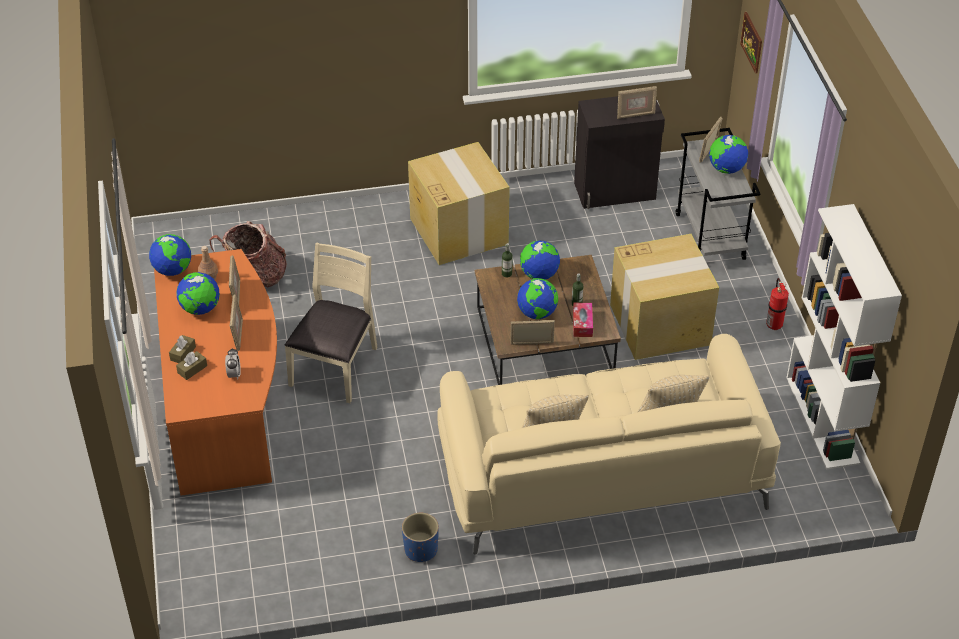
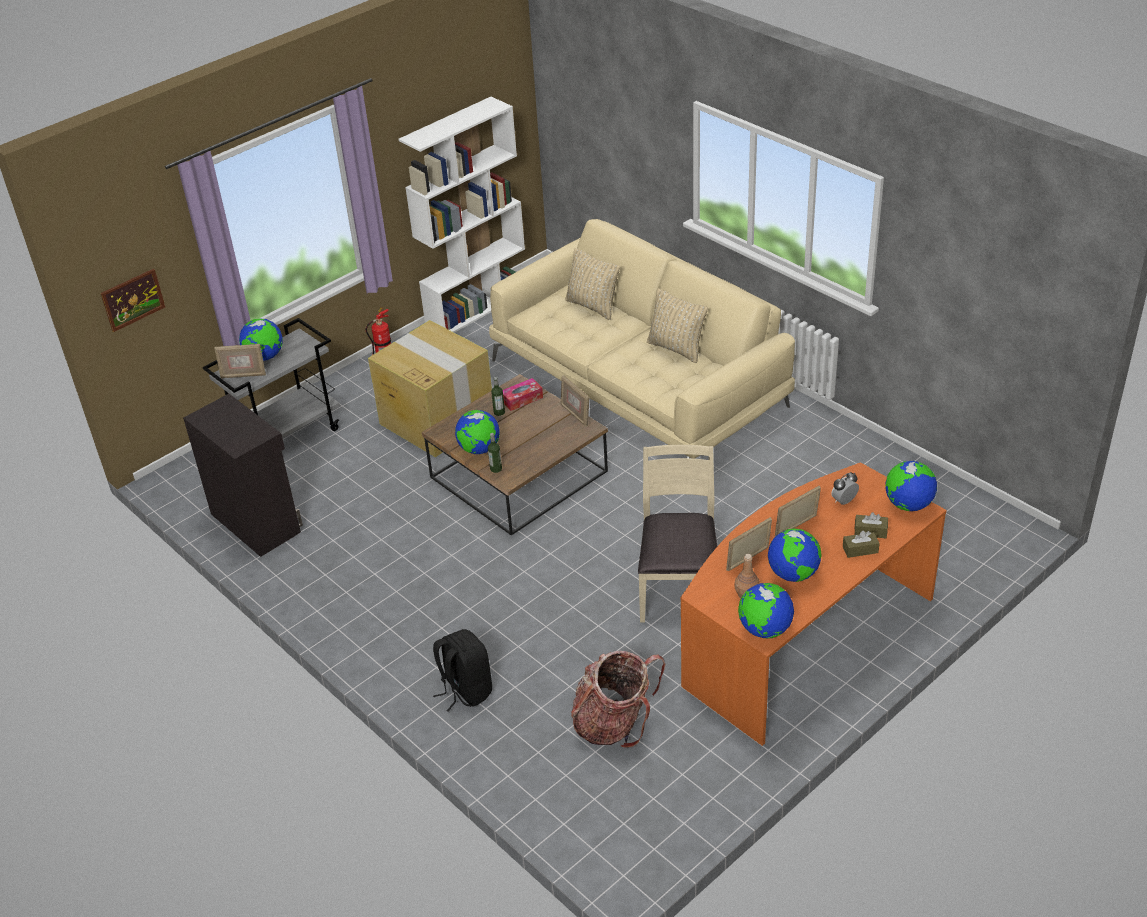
camera: 120 degrees left, 5 degrees down
beige chair [284,243,378,403] -> beige chair turned 105 degrees clockwise [638,445,717,622]
blue planter [402,513,439,562] -> none
cardboard box [408,142,510,265] -> none
globe [517,278,558,319] -> globe moved to [885,461,937,511]
picture frame [617,86,657,119] -> none
none -> black backpack [433,629,492,712]

